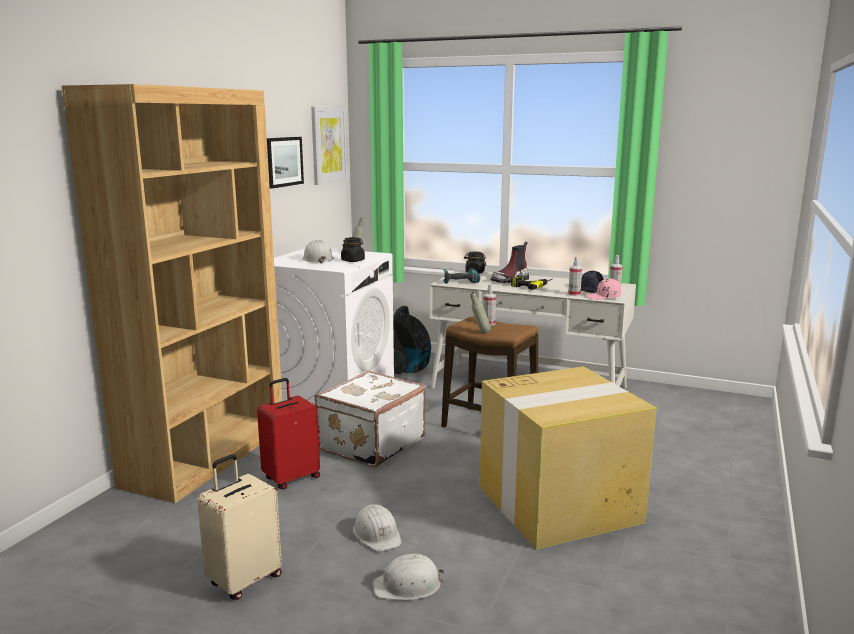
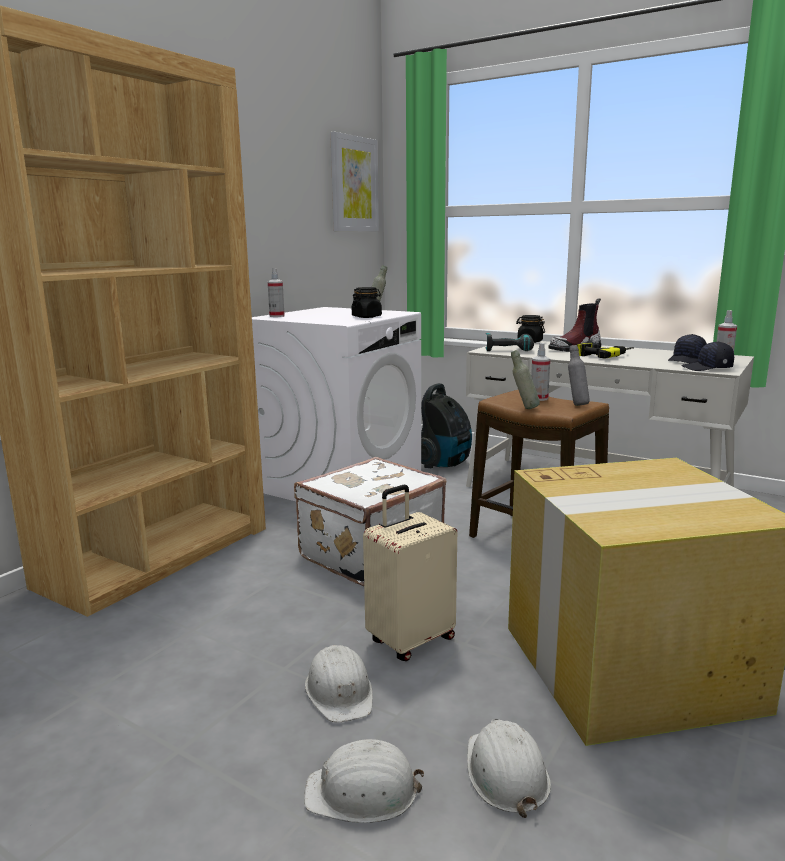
camera: 10 degrees right, 0 degrees up
beige suitcase [197,454,282,600] -> beige suitcase moved to [363,485,457,661]
red suitcase [257,378,320,490] -> none
picture [267,137,304,189] -> none
white hard hat [303,240,334,264] -> white hard hat moved to [467,719,551,818]
spray bottle [568,257,582,296] -> spray bottle moved to [268,268,285,317]
pink cap [586,278,621,300] -> black cap [681,341,734,371]
none -> grey bottle [568,345,590,406]

